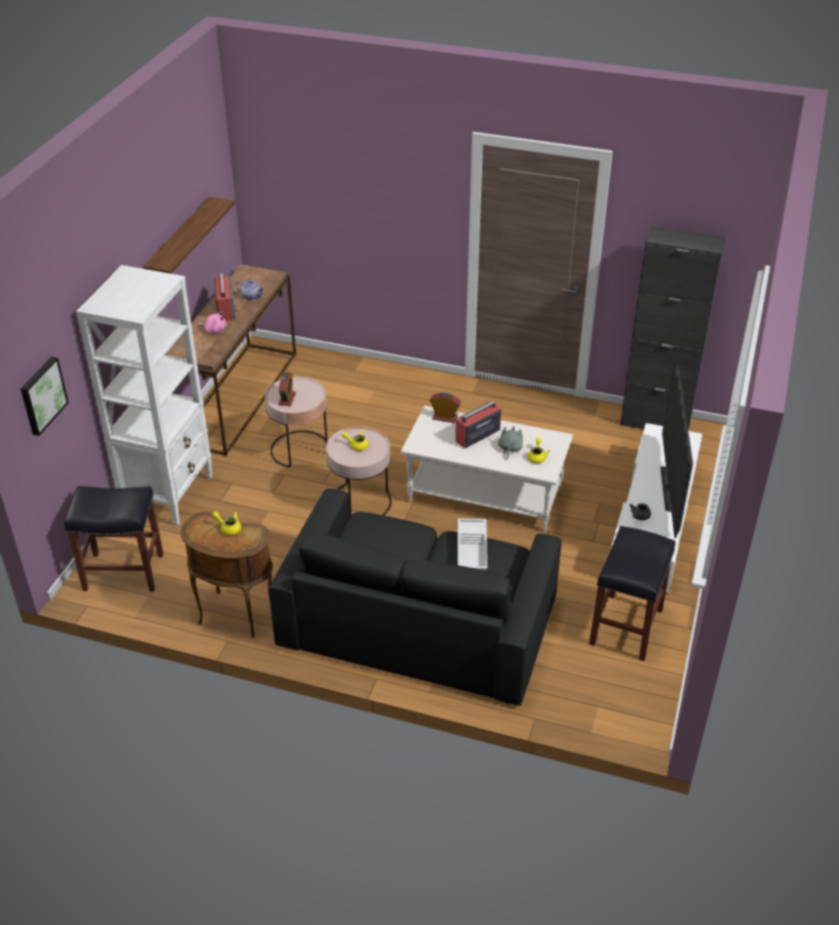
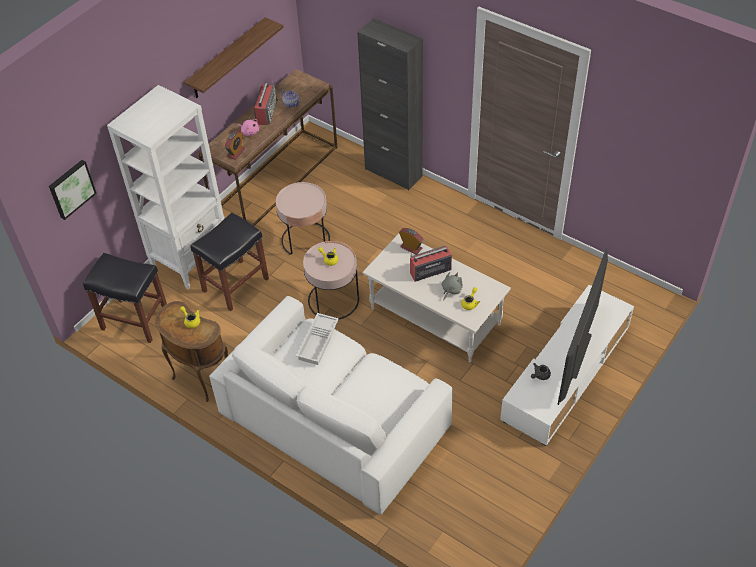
camera: 20 degrees right, 10 degrees up
black sofa [269,488,562,706] -> white sofa [209,296,453,515]
alarm clock [278,372,296,406] -> alarm clock moved to [225,131,245,160]
white tray [458,518,487,570] -> white tray moved to [296,313,339,365]
black stool [589,526,675,661] -> black stool moved to [190,212,269,311]
black cabinet [620,226,725,431] -> black cabinet moved to [357,18,423,190]

